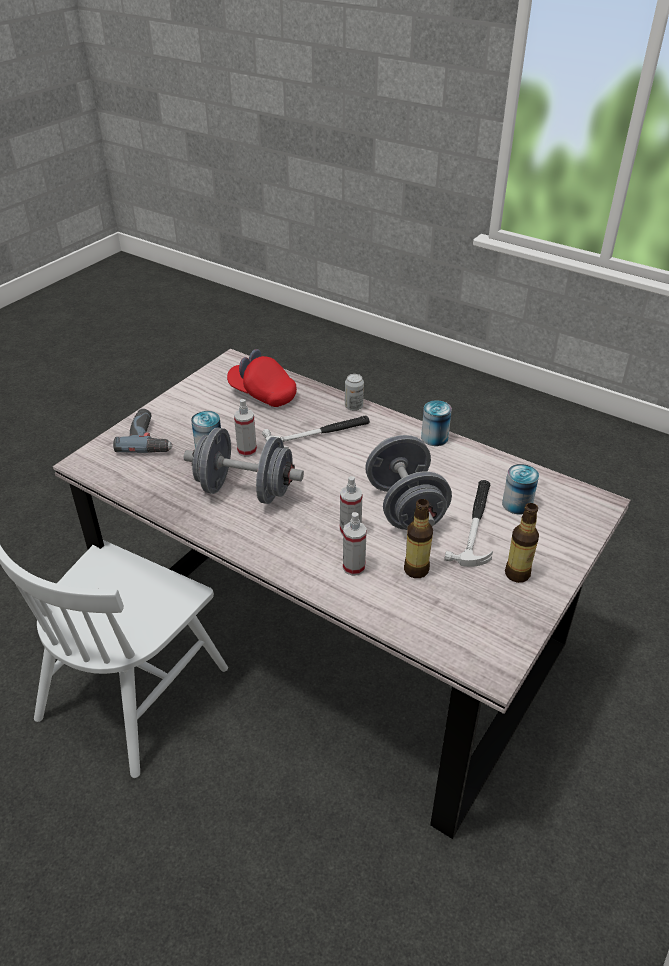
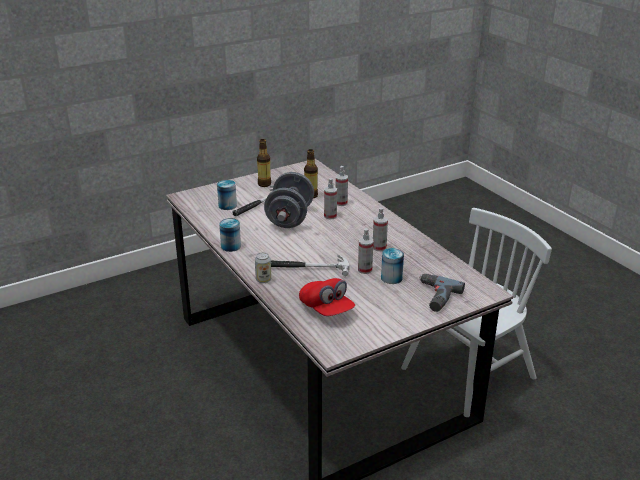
camera: 155 degrees left, 10 degrees down
grey dumbbell [184,427,304,504] -> spray bottle [373,207,388,251]

